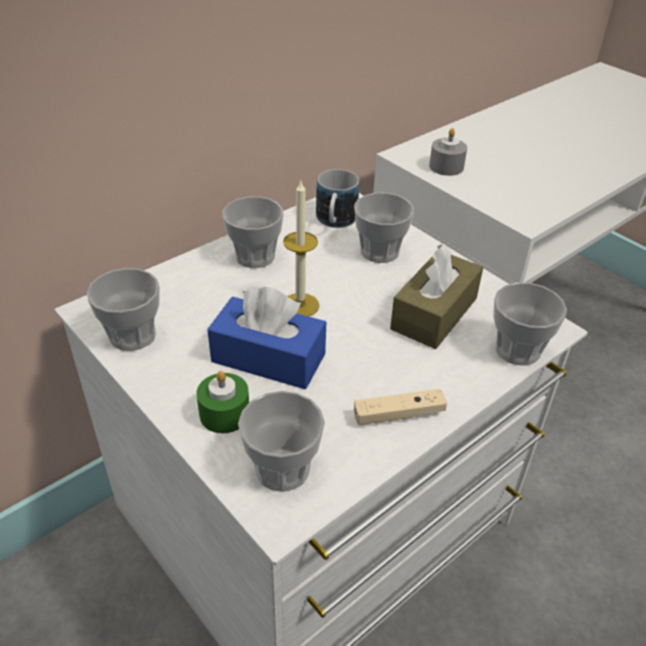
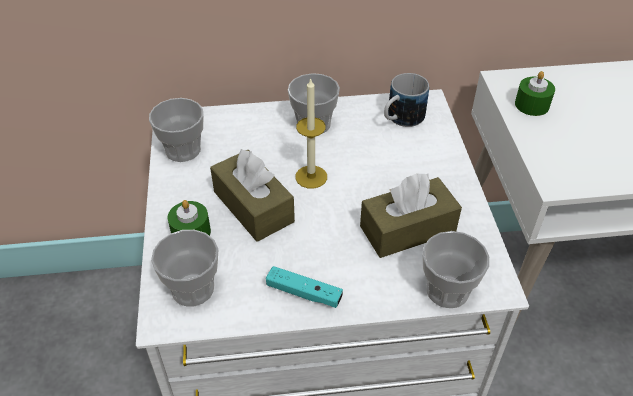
camera: 35 degrees right, 5 degrees up
blue tissue box [207,287,326,389] -> brown tissue box [210,149,295,242]
cup [354,192,414,263] -> none
beige game controller [354,389,447,425] -> turquoise game controller [266,266,343,308]
grey candle [429,128,467,176] -> green candle [515,71,555,116]

